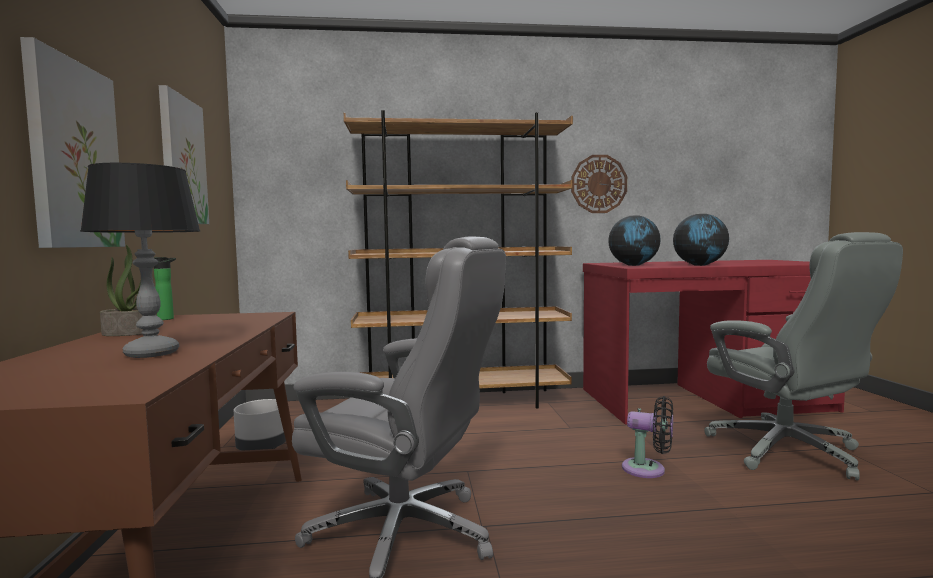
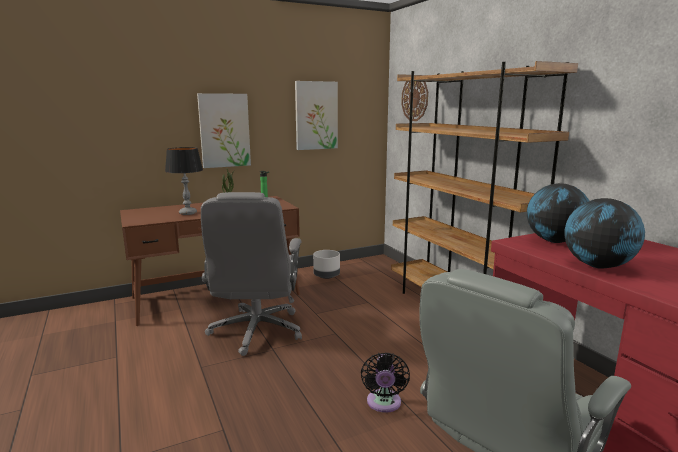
camera: 70 degrees right, 10 degrees up
wall clock [571,155,627,213] -> wall clock moved to [401,81,428,121]

